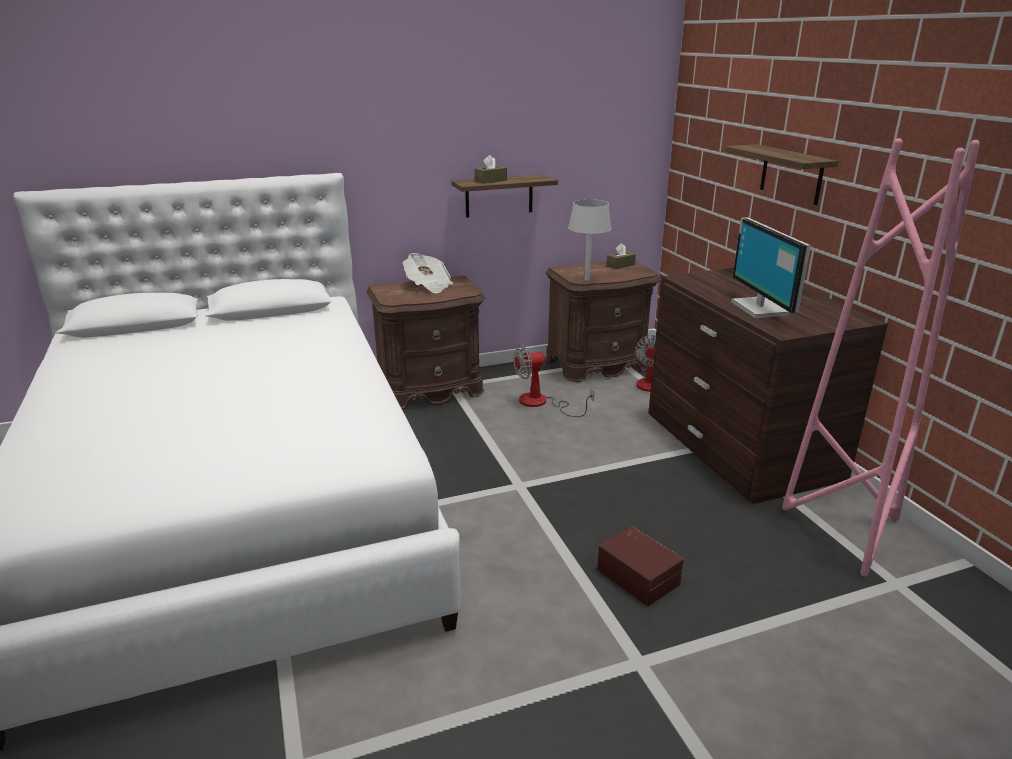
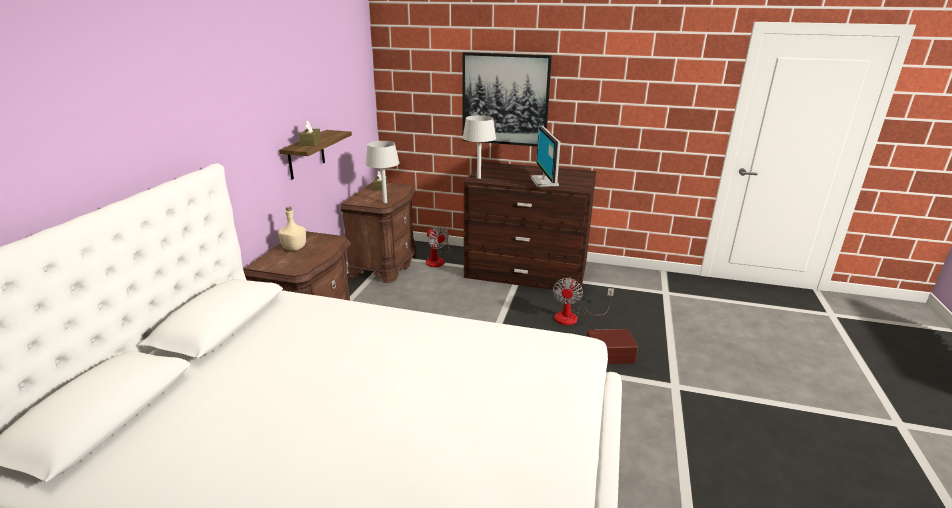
camera: 55 degrees left, 0 degrees up
newspaper [403,253,453,293] -> beige bottle [278,206,306,251]
fan [513,345,594,417] -> fan moved to [553,277,614,325]
shelf [725,144,839,205] -> picture [462,52,552,147]
monitor [732,217,811,318] -> monitor turned 60 degrees clockwise [531,126,560,187]
pink clothes rack [782,138,980,577] -> none
none -> grey table lamp [463,115,496,179]

